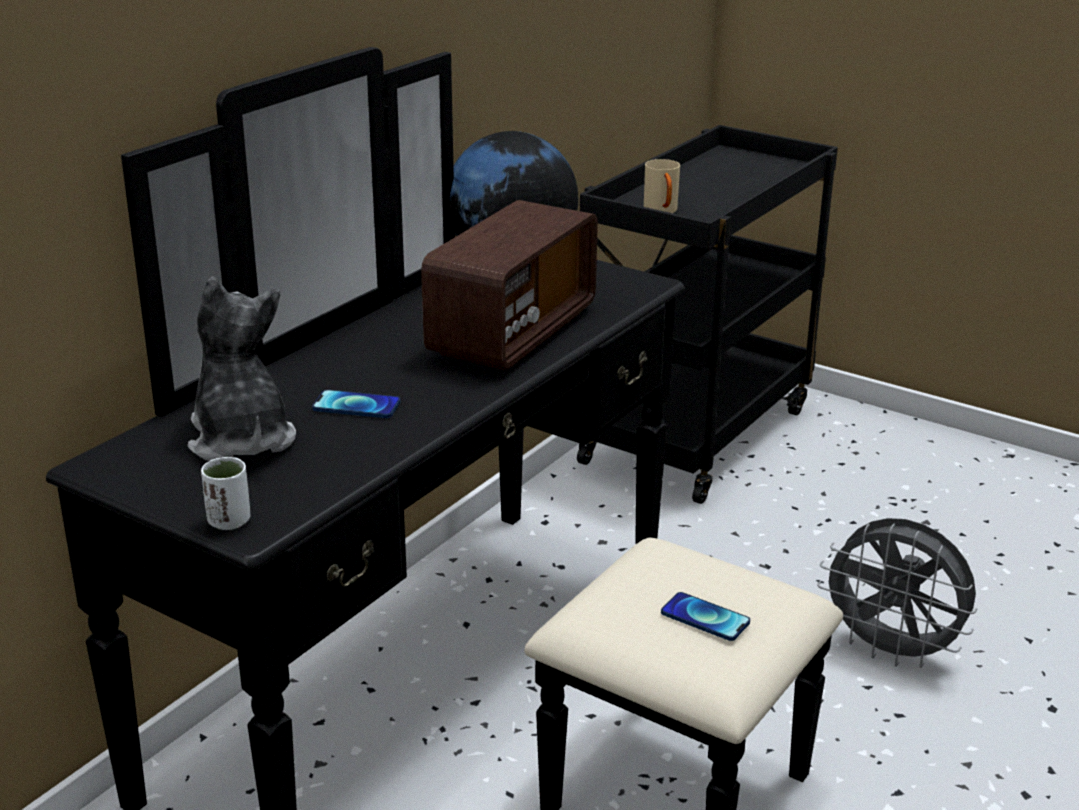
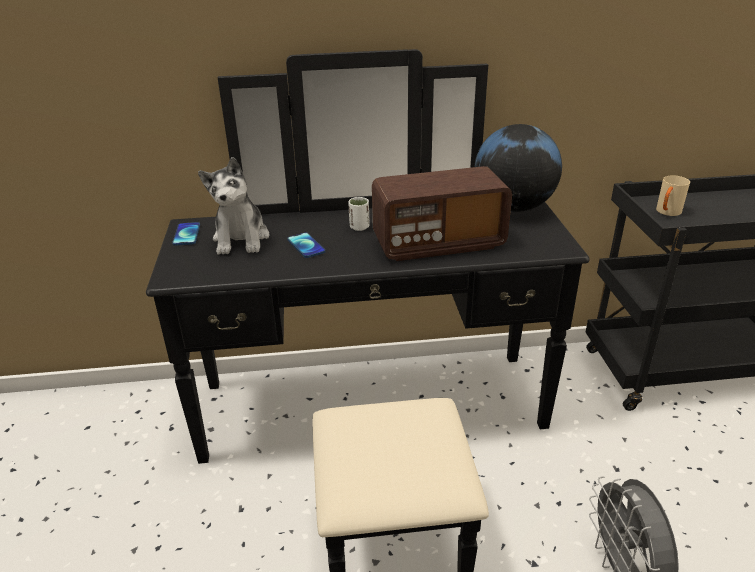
camera: 50 degrees right, 5 degrees up
plush toy [188,277,296,461] -> plush toy turned 150 degrees clockwise [198,157,269,255]
white cup [201,457,250,530] -> white cup moved to [348,197,370,231]
phone [661,592,750,641] -> phone moved to [172,222,200,246]

